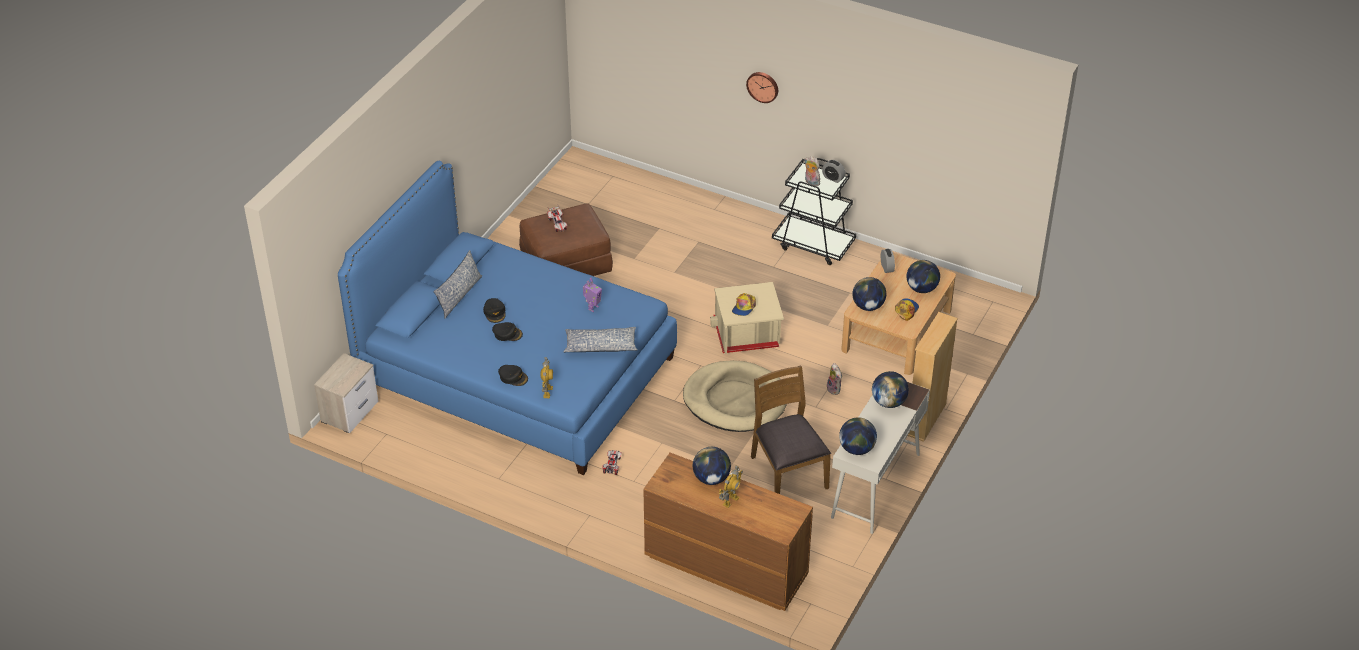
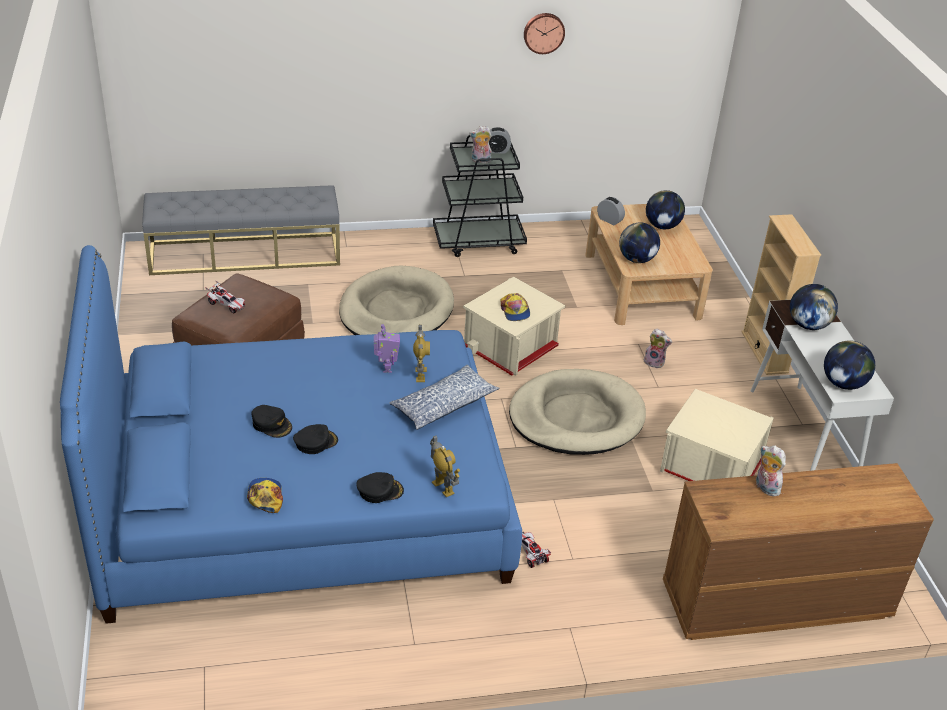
camera: 40 degrees left, 5 degrees down
nightstand [314,353,378,433] -> none
pillow [434,250,482,319] -> none
globe [693,447,731,485] -> plush toy [756,445,786,497]
toy robot [718,465,743,508] -> toy robot moved to [413,325,430,382]
wall clock [746,72,778,103] -> wall clock moved to [524,13,565,54]
brown chair [751,365,831,494] -> beige storage box [660,389,774,481]
cap [895,298,919,321] -> cap moved to [247,478,283,513]
none -> grey bench [142,185,340,275]
none -> beige dog bed [339,266,454,335]

